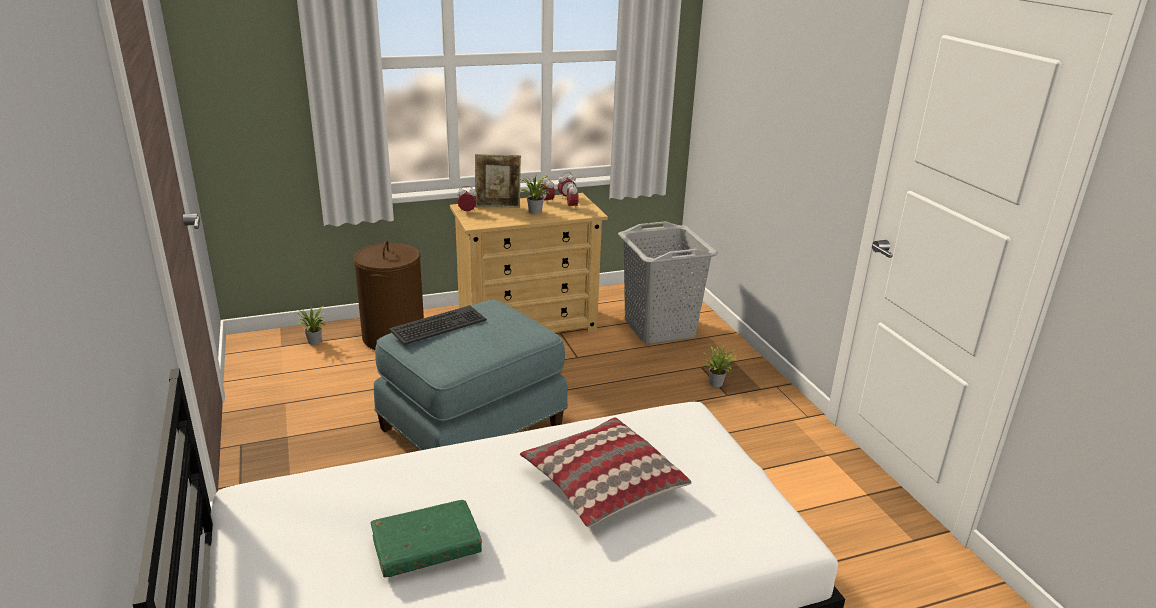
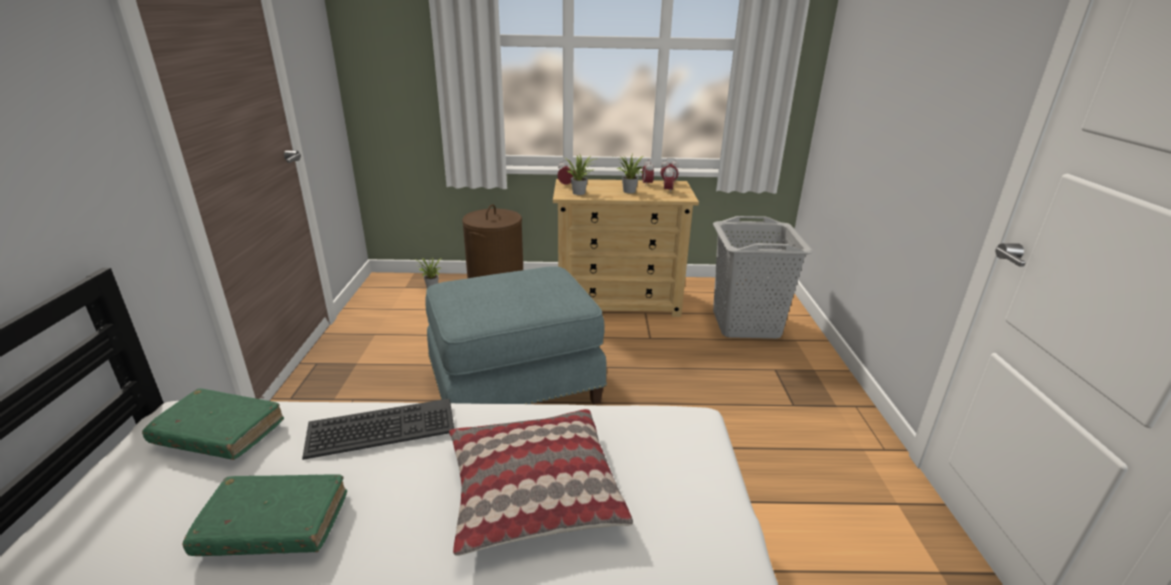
camera: 20 degrees right, 0 degrees up
keyboard [389,305,487,345] -> keyboard moved to [302,399,454,460]
picture frame [475,154,521,208] -> none
potted plant [704,344,738,387] -> potted plant moved to [565,155,594,195]
none -> green book [142,388,284,460]

